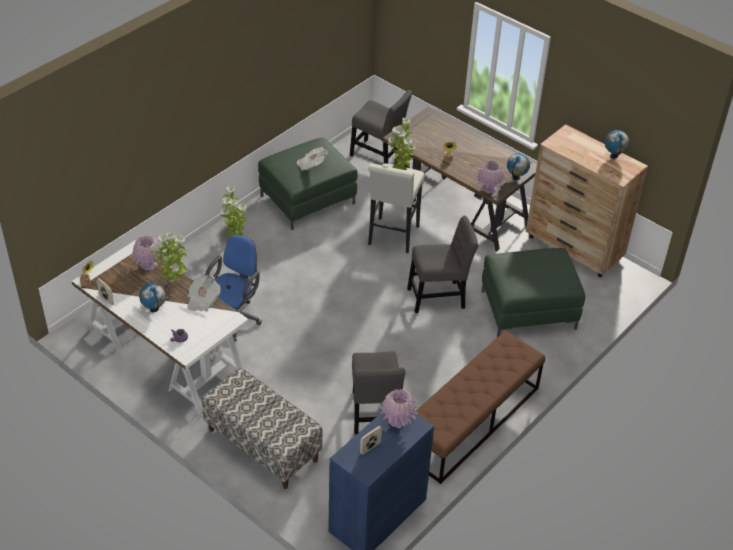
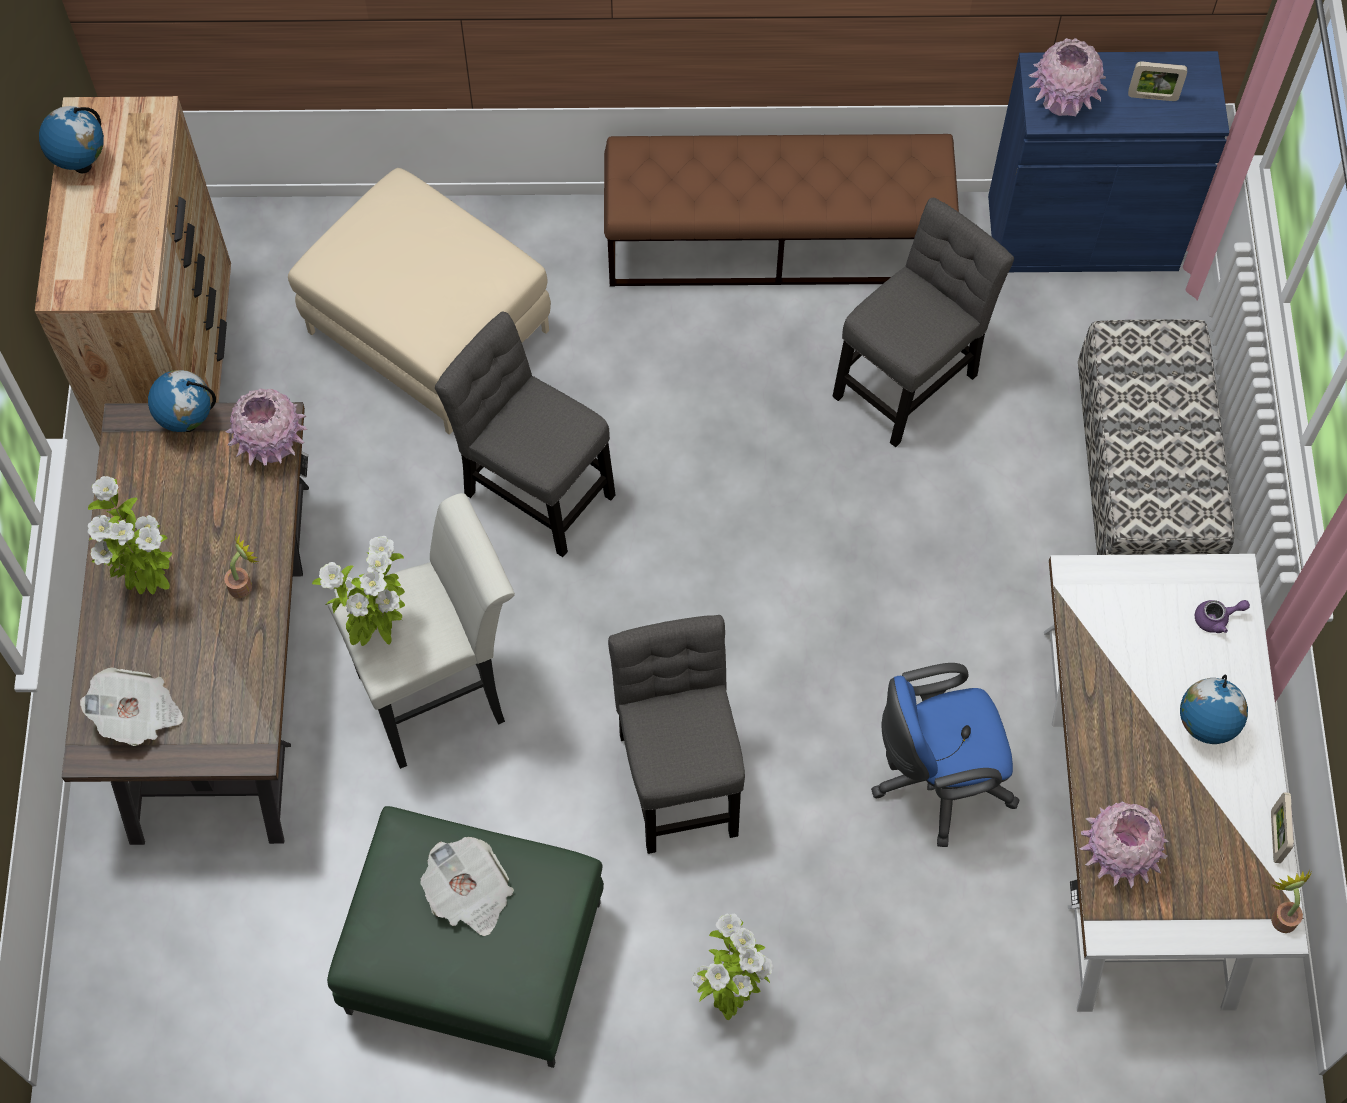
camera: 130 degrees left, 20 degrees up
potted plant [151,231,187,283] -> potted plant moved to [88,476,172,594]
newspaper [187,275,221,312] -> newspaper moved to [80,667,184,746]
grey chair [350,90,412,164] -> grey chair moved to [608,615,745,854]
green ottoman [482,248,585,337] -> beige ottoman [288,168,551,435]

